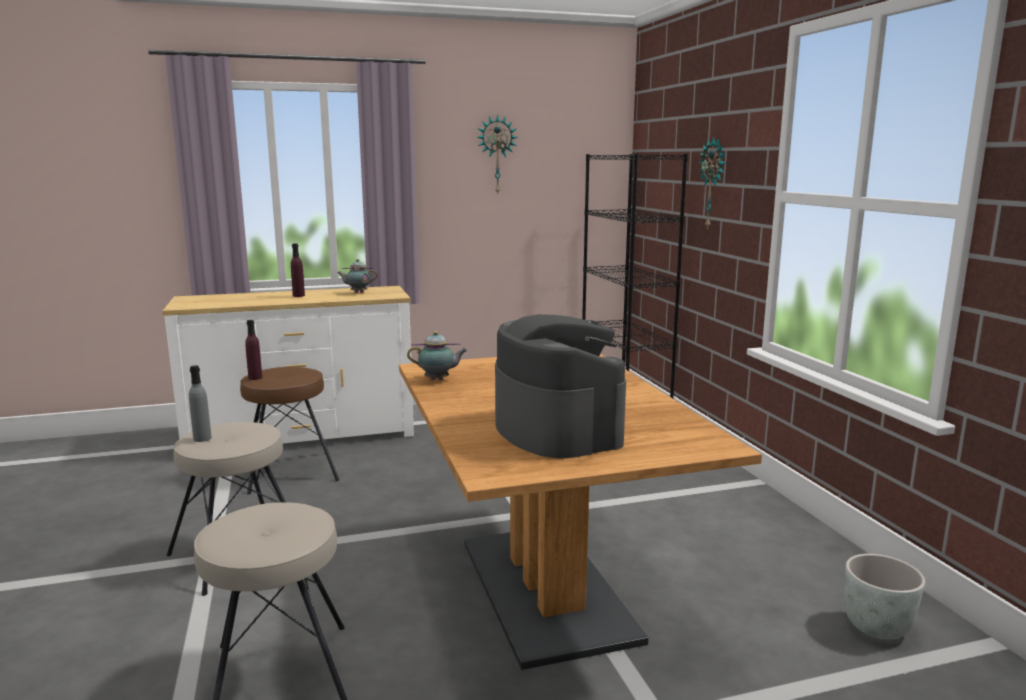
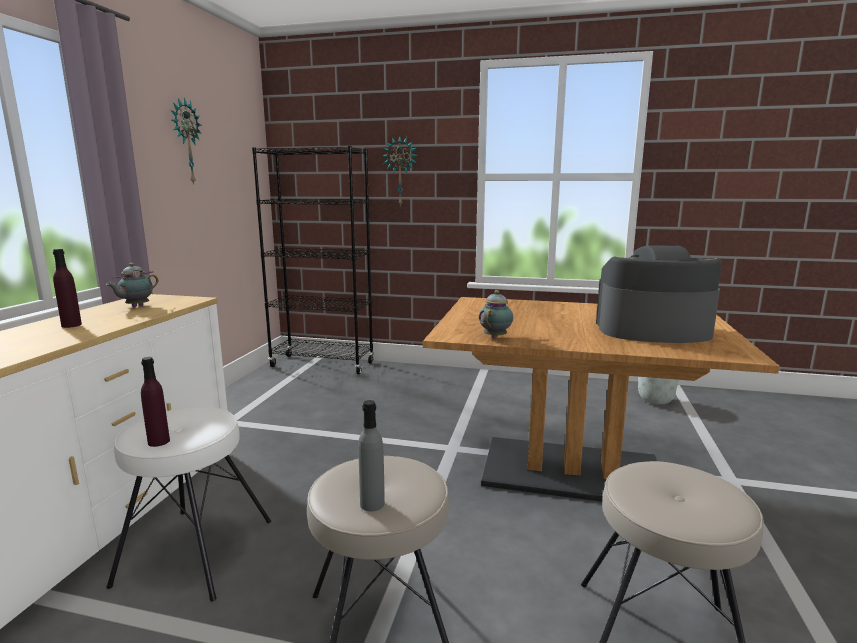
camera: 60 degrees left, 0 degrees up
brown stool [240,367,339,494] -> white stool [106,407,271,602]

